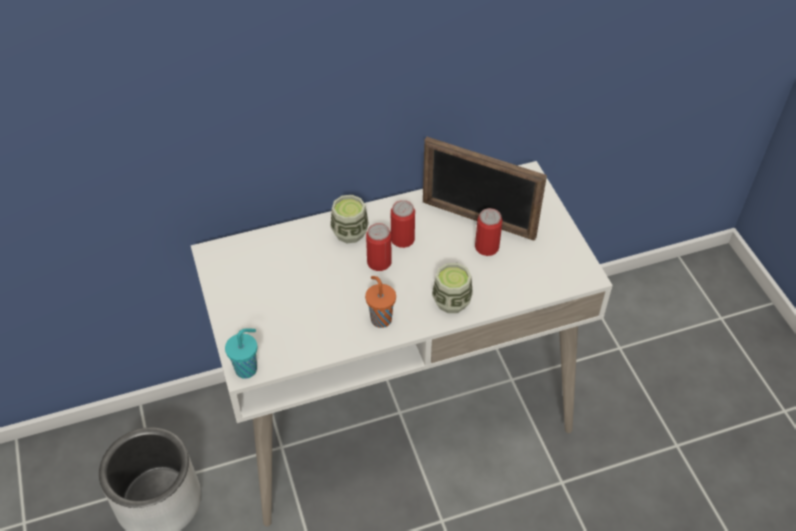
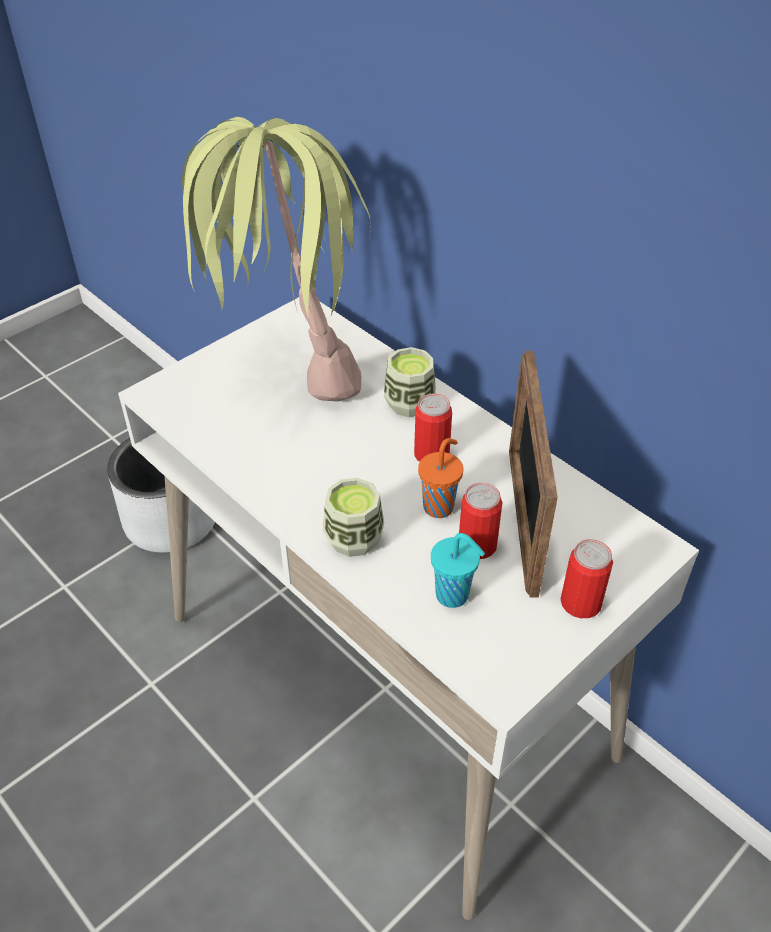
camera: 65 degrees right, 5 degrees down
turquoise cup [225,328,257,379] -> turquoise cup moved to [431,533,485,608]
orange cup [365,276,396,328] -> orange cup moved to [418,438,463,518]
can [366,223,392,271] -> can moved to [561,539,613,618]
none -> potted plant [182,117,371,401]

